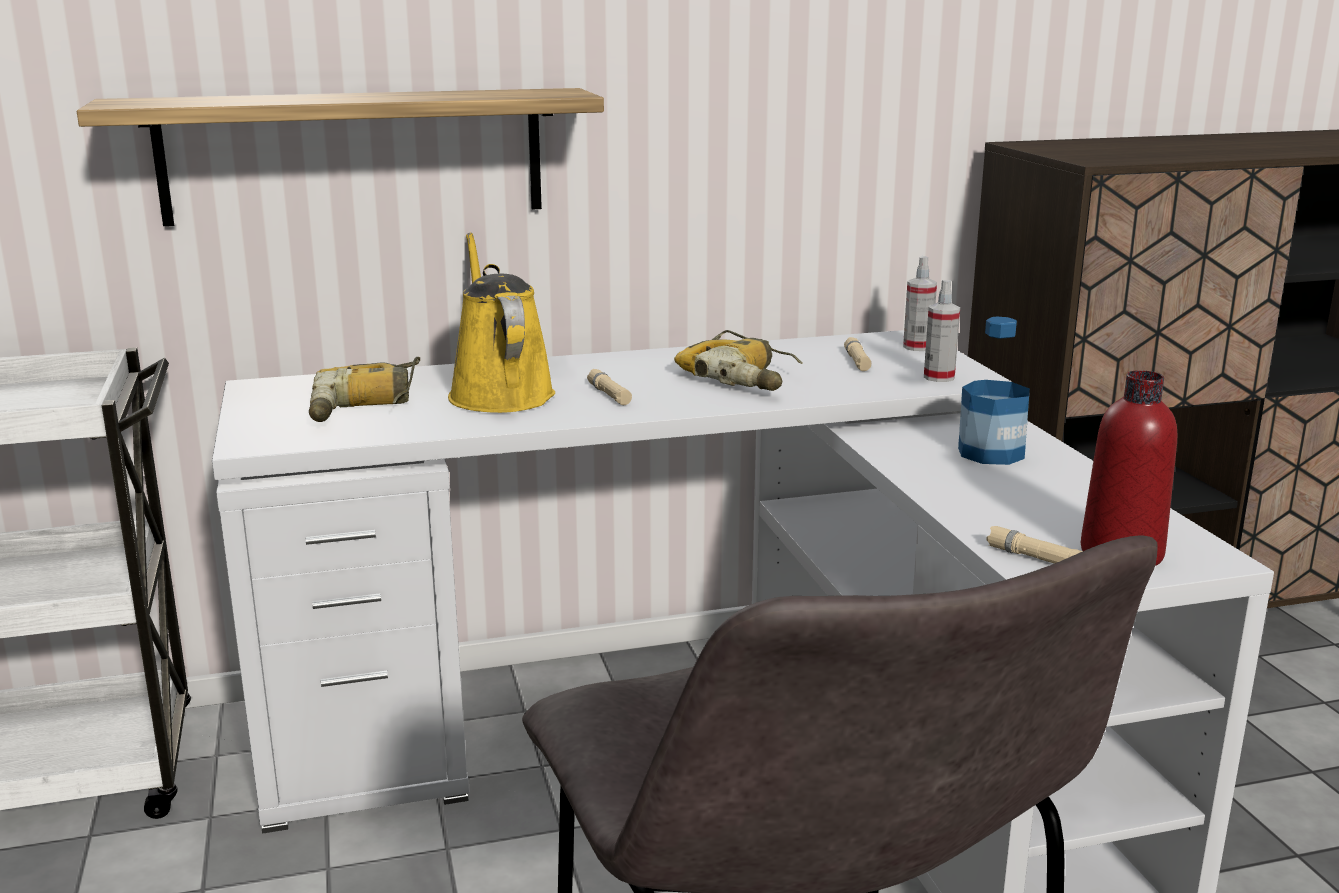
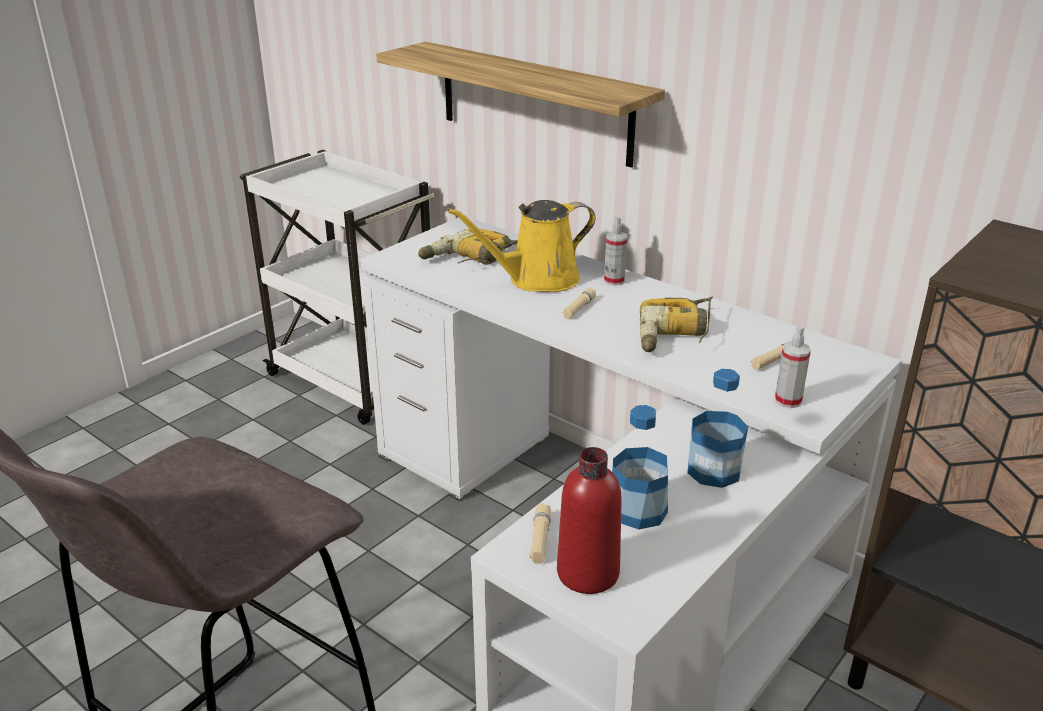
camera: 55 degrees right, 10 degrees up
yellow watering can [448,233,555,413] -> yellow watering can turned 150 degrees counterclockwise [447,200,595,292]
spray bottle [903,256,937,351] -> spray bottle moved to [604,217,627,286]
none -> bottle [612,405,668,529]

